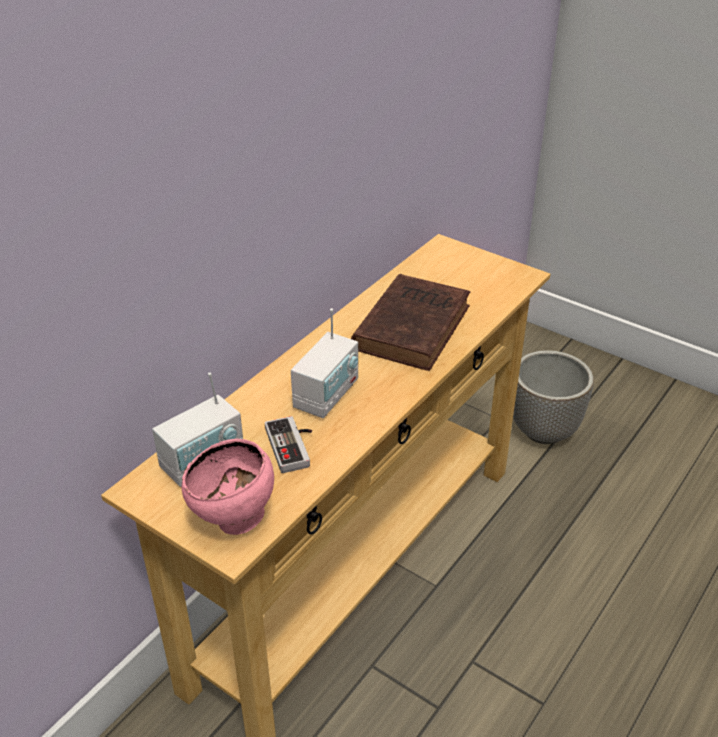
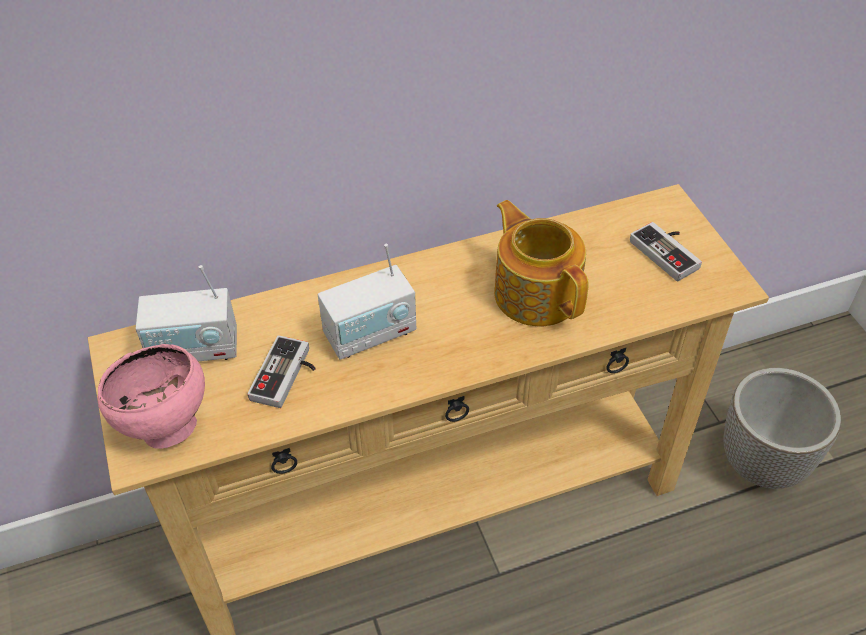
camera: 35 degrees right, 10 degrees up
brown book [351,274,470,371] -> teapot [494,200,589,327]
none -> game controller [630,222,702,281]

